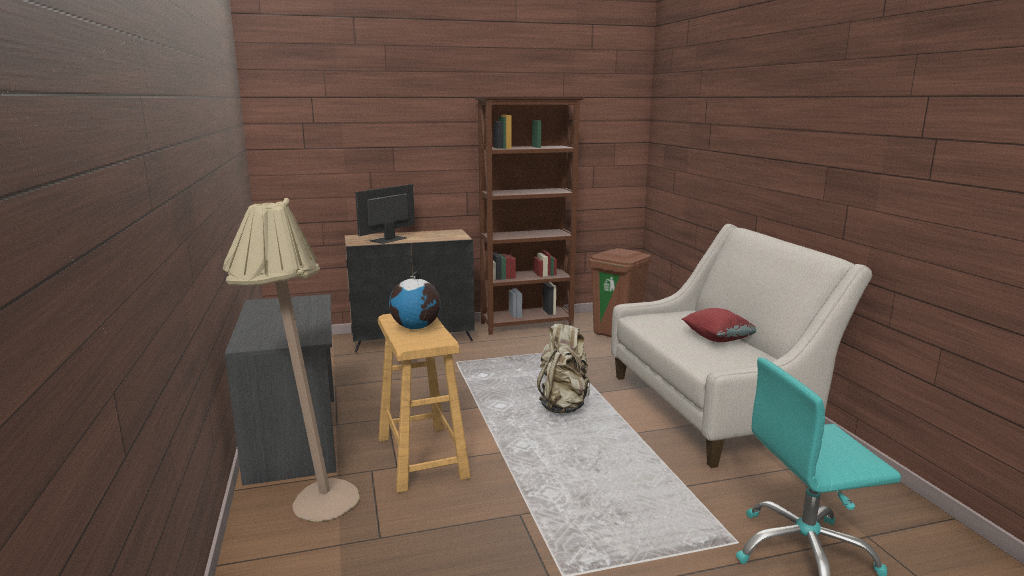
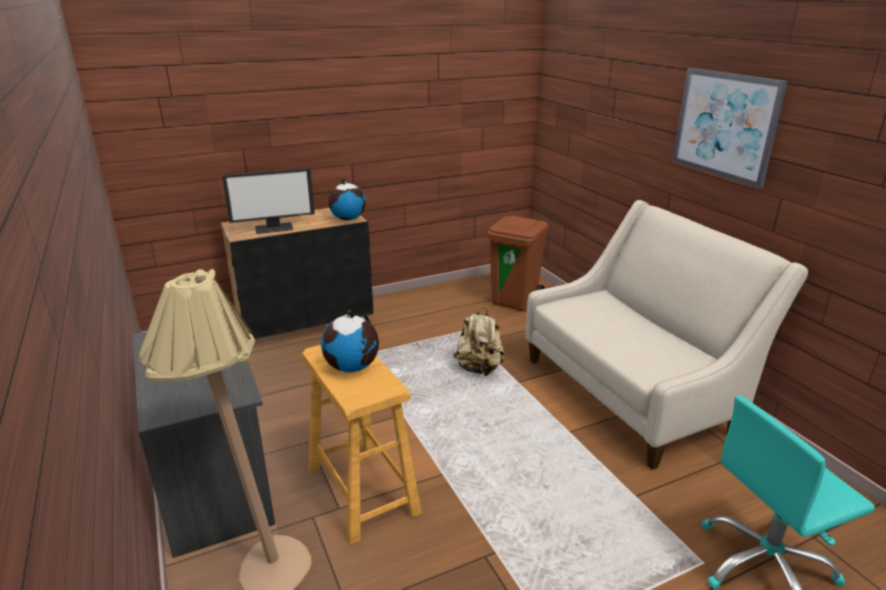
camera: 10 degrees left, 10 degrees up
monitor [355,184,415,244] -> monitor turned 135 degrees counterclockwise [222,168,315,234]
brown bookcase [475,98,584,335] -> none
beige backpack [537,341,590,414] -> none
red pillow [682,308,756,342] -> none
none -> globe [328,179,366,220]
none -> picture [672,68,788,188]

